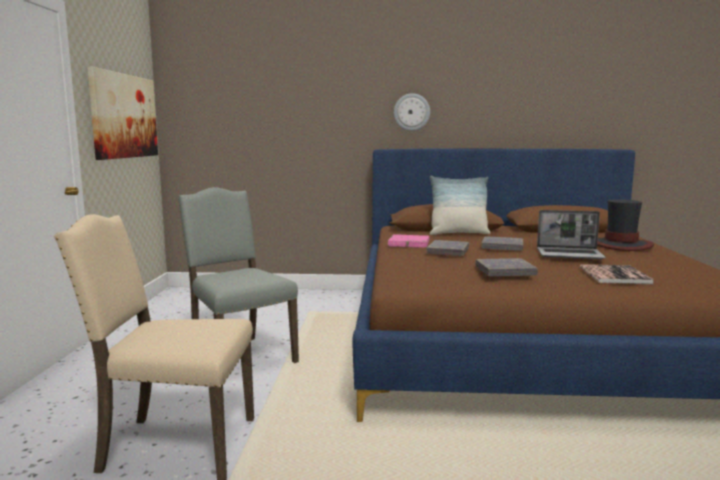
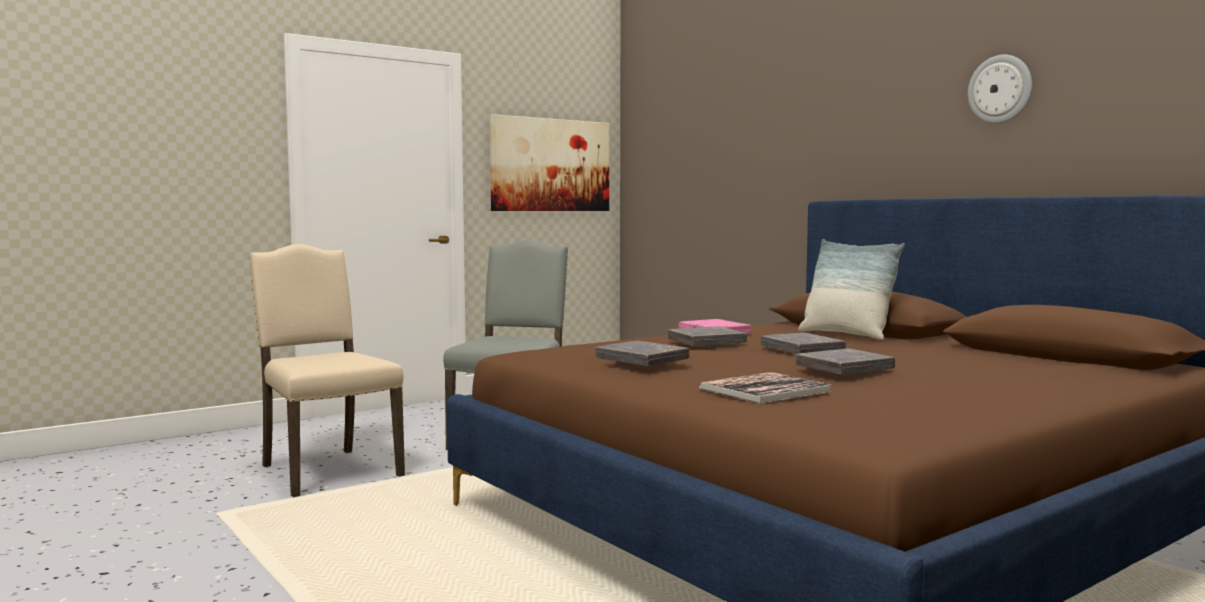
camera: 50 degrees right, 5 degrees down
wall clock [394,93,430,131] -> wall clock moved to [968,55,1032,124]
laptop [537,210,606,259] -> grey book [795,348,895,375]
hat [597,199,654,251] -> none

